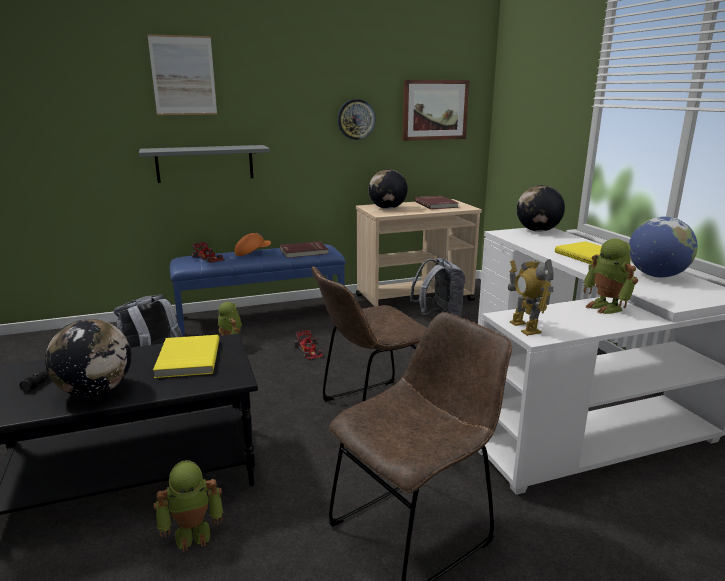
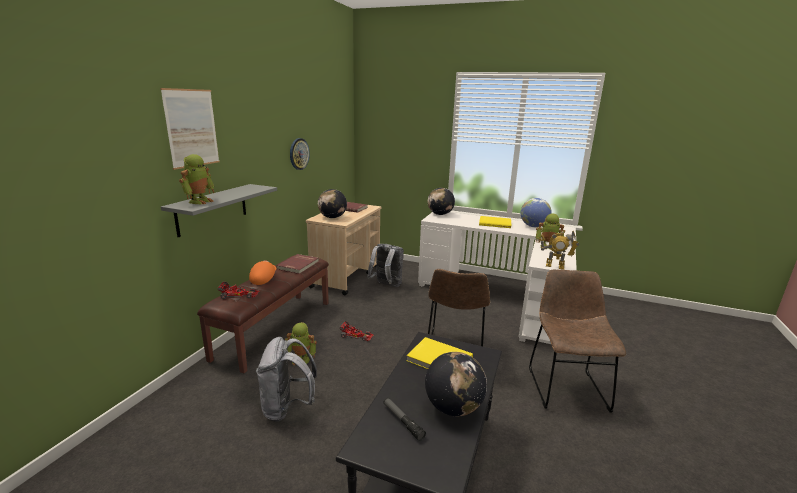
camera: 50 degrees left, 0 degrees up
toy robot [154,460,223,552] -> toy robot moved to [179,154,214,204]
blue bench [170,244,346,336] -> brown bench [197,255,329,373]
picture [402,80,470,141] -> none

